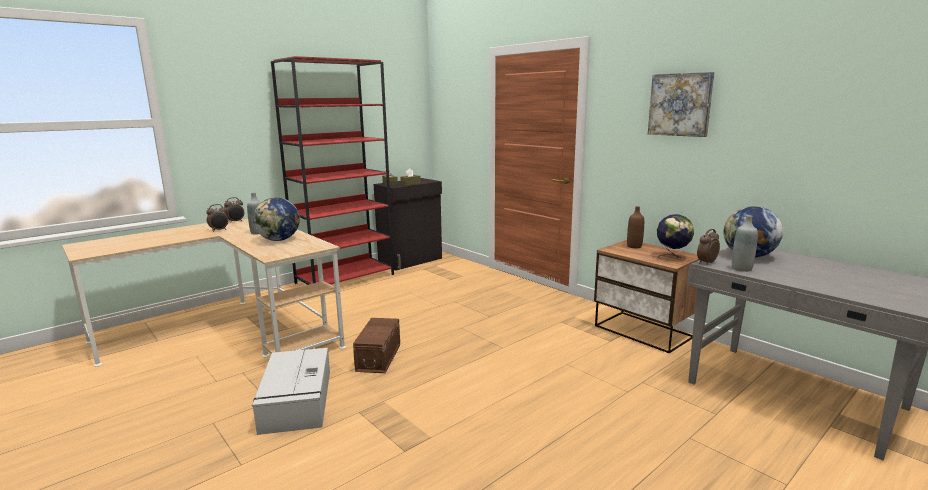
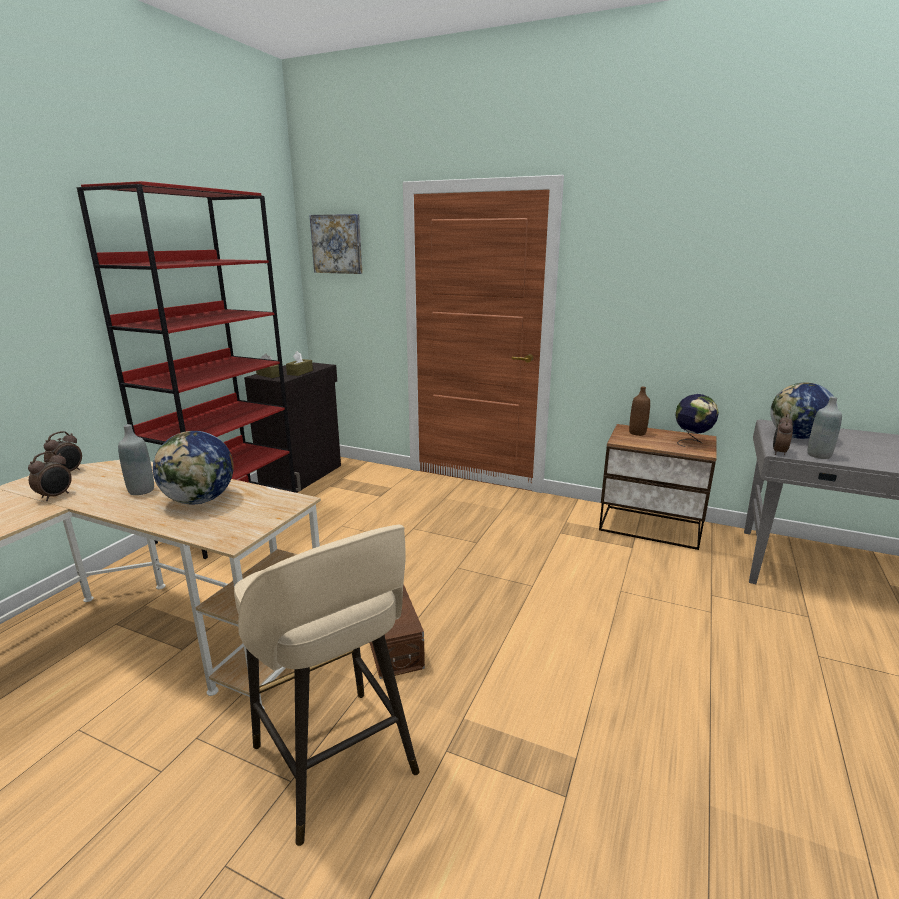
camera: 25 degrees left, 5 degrees up
grey storage box [252,348,330,435] -> beige stool [234,525,420,846]
picture [648,72,715,137] -> picture moved to [309,214,362,274]

